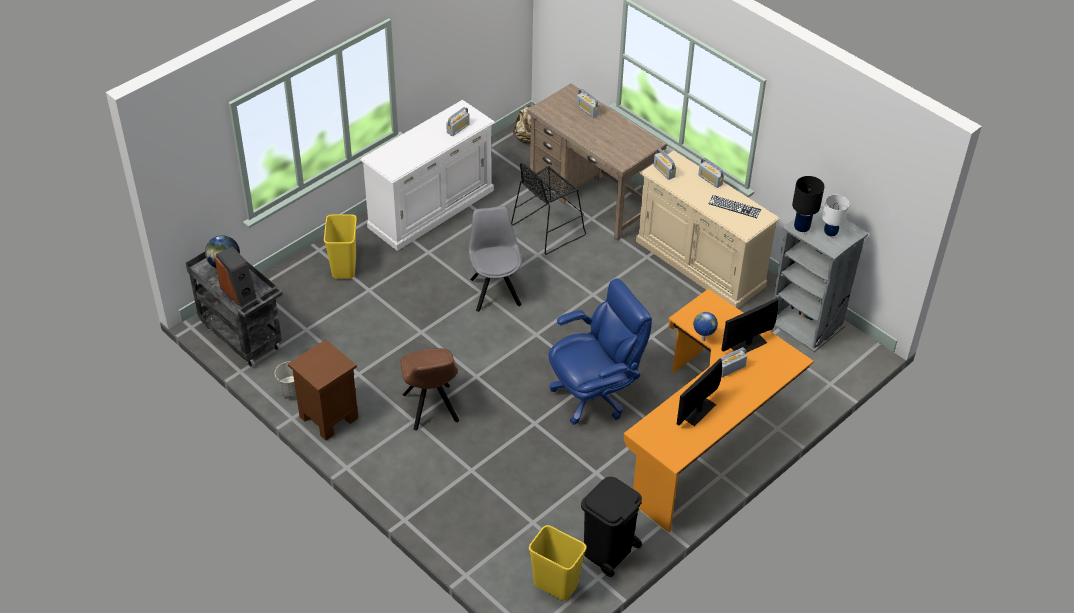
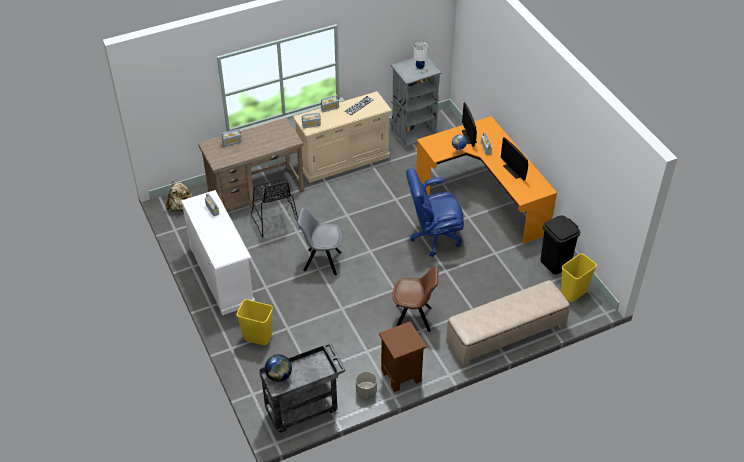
camera: 70 degrees left, 0 degrees up
speaker [215,246,257,307] -> none
blue office chair [549,278,652,425] -> blue office chair turned 90 degrees counterclockwise [406,168,464,257]
black table lamp [792,176,824,232] -> none
none -> beige bench [446,280,570,367]

